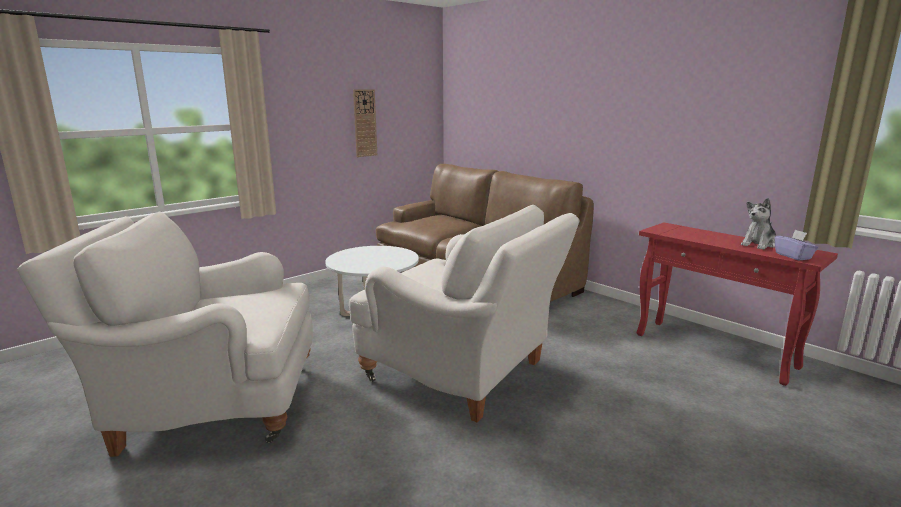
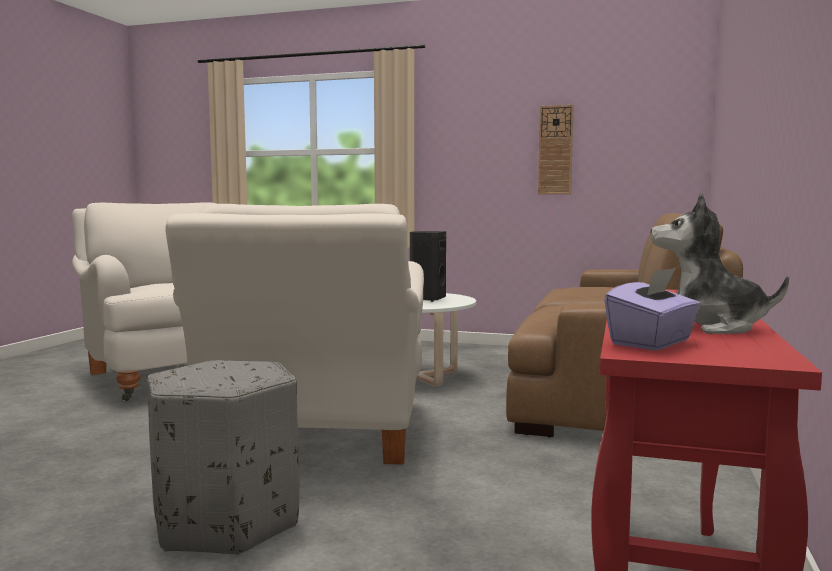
camera: 60 degrees right, 10 degrees down
none -> grey ottoman [147,360,300,555]
none -> black speaker [410,231,446,302]

